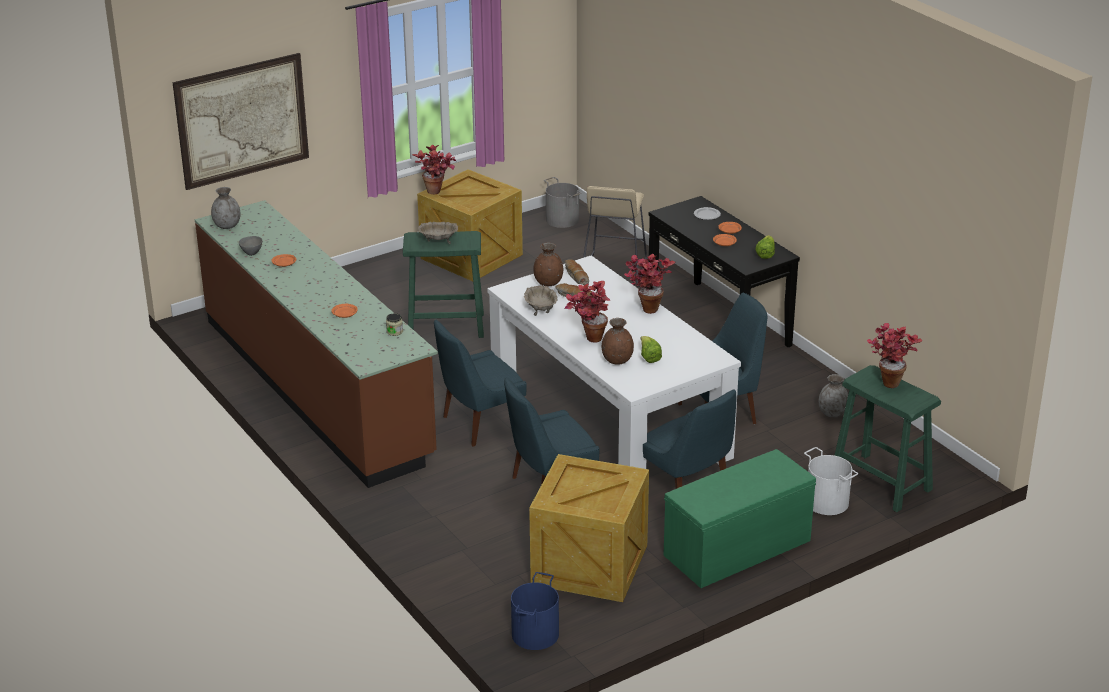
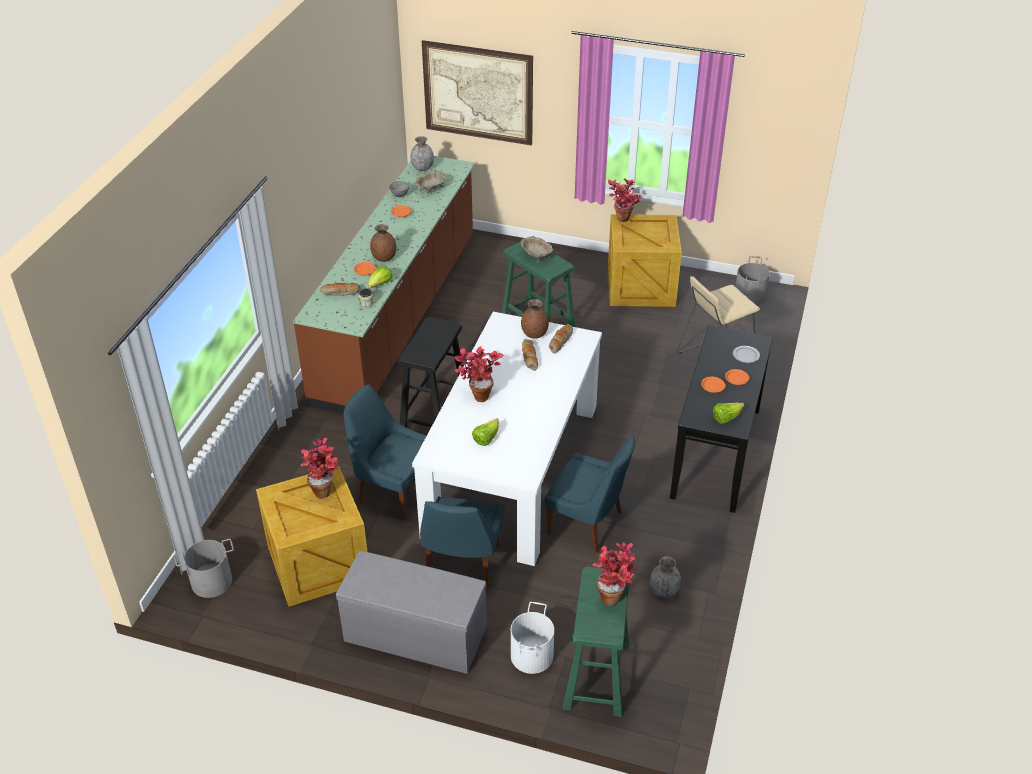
camera: 50 degrees right, 10 degrees up
blue chair [434,320,527,447] -> black stool [398,317,463,428]
blue bucket [511,572,559,650] -> grey bucket [174,539,234,598]
beige bowl [524,286,558,316] -> beige bowl moved to [415,170,446,193]
brown vase [602,318,634,365] -> brown vase moved to [370,224,396,262]
potted plant [624,254,676,314] -> potted plant moved to [300,438,339,499]
green bench [664,449,816,588] -> grey bench [336,550,487,674]
none -> bread [320,283,361,296]
none -> lettuce [368,266,393,288]

